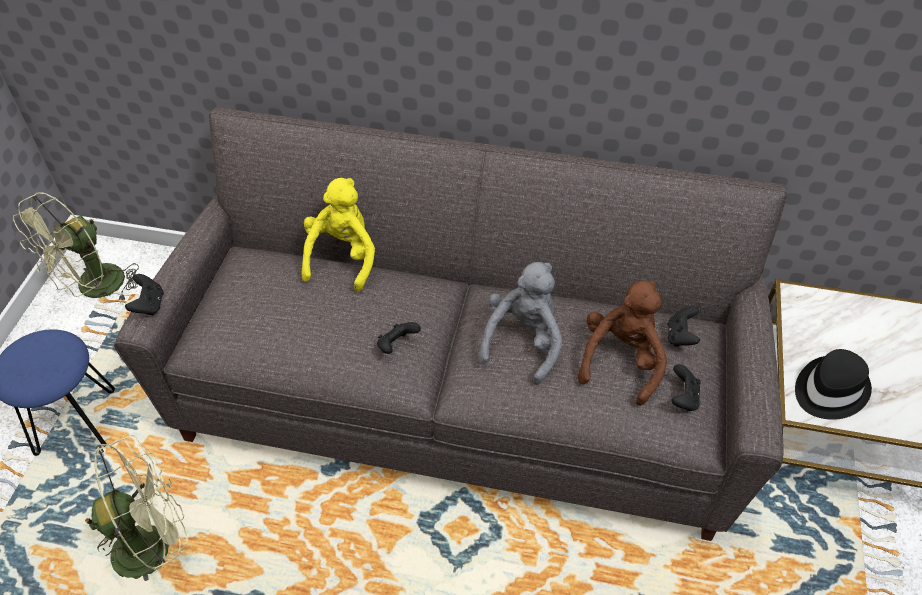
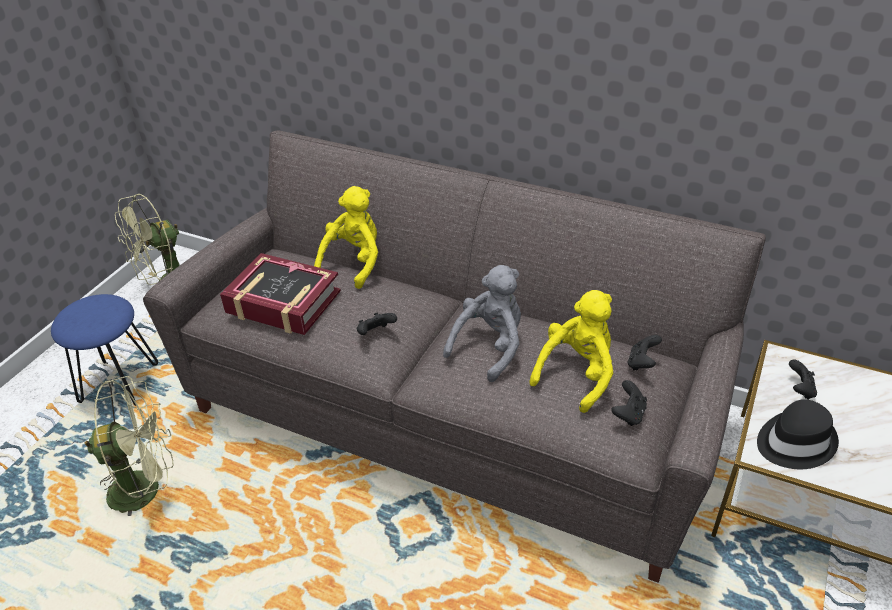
camera: 15 degrees right, 10 degrees down
black game controller [125,274,164,315] -> black game controller moved to [789,359,817,400]
brown plush toy [578,280,667,406] -> yellow plush toy [530,290,613,413]
none -> book [220,253,341,335]

